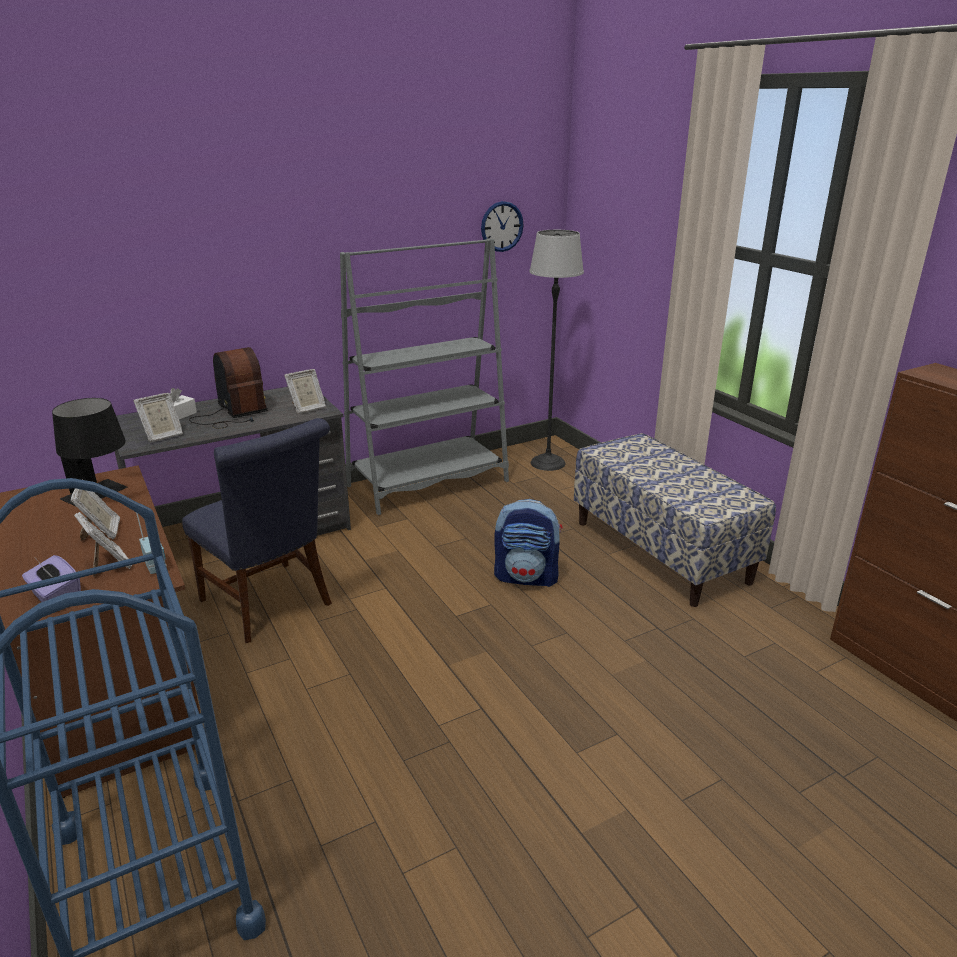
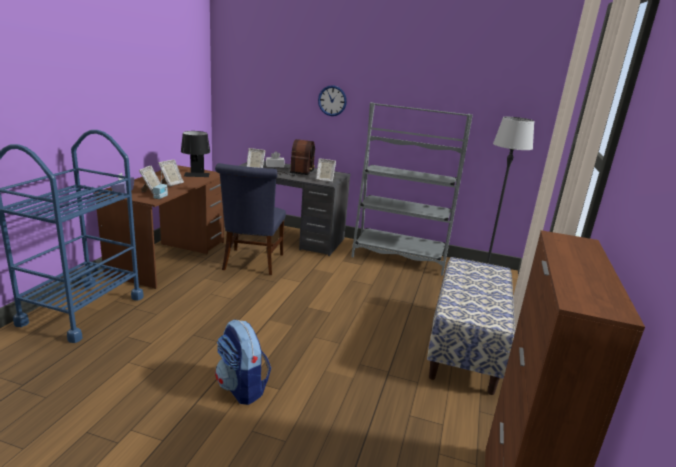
camera: 45 degrees right, 5 degrees down
wall clock [481,201,524,252] -> wall clock moved to [318,85,347,116]
backpack [494,499,563,587] -> backpack moved to [215,319,271,405]

